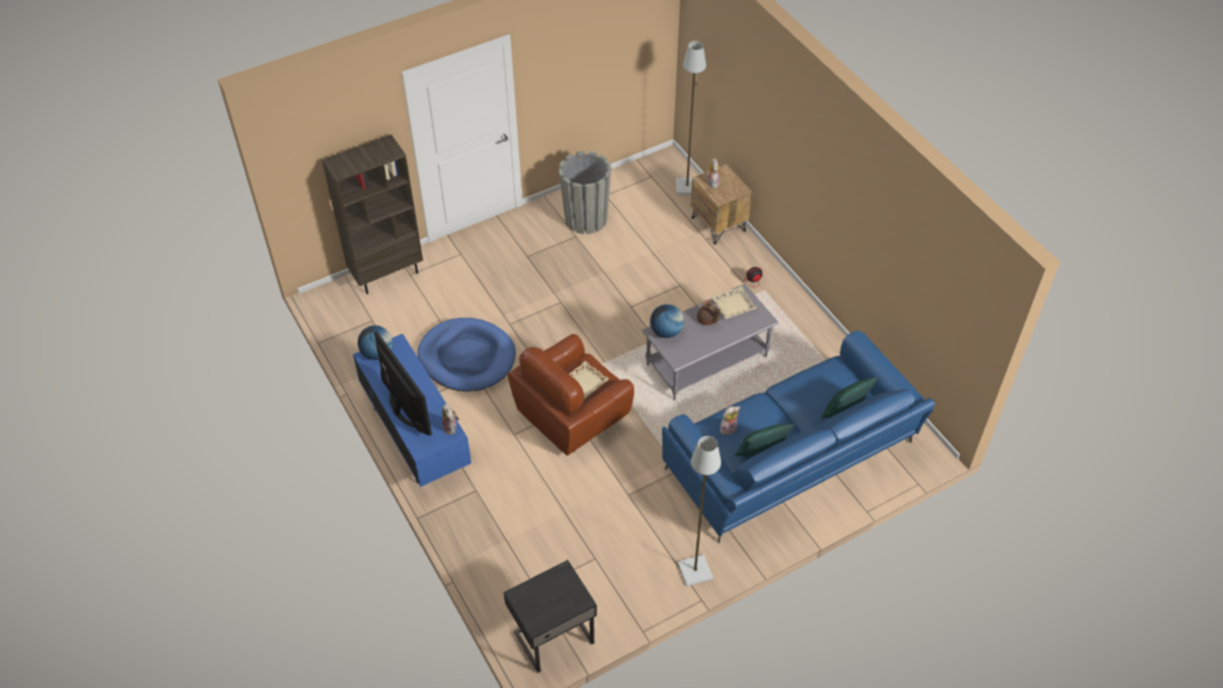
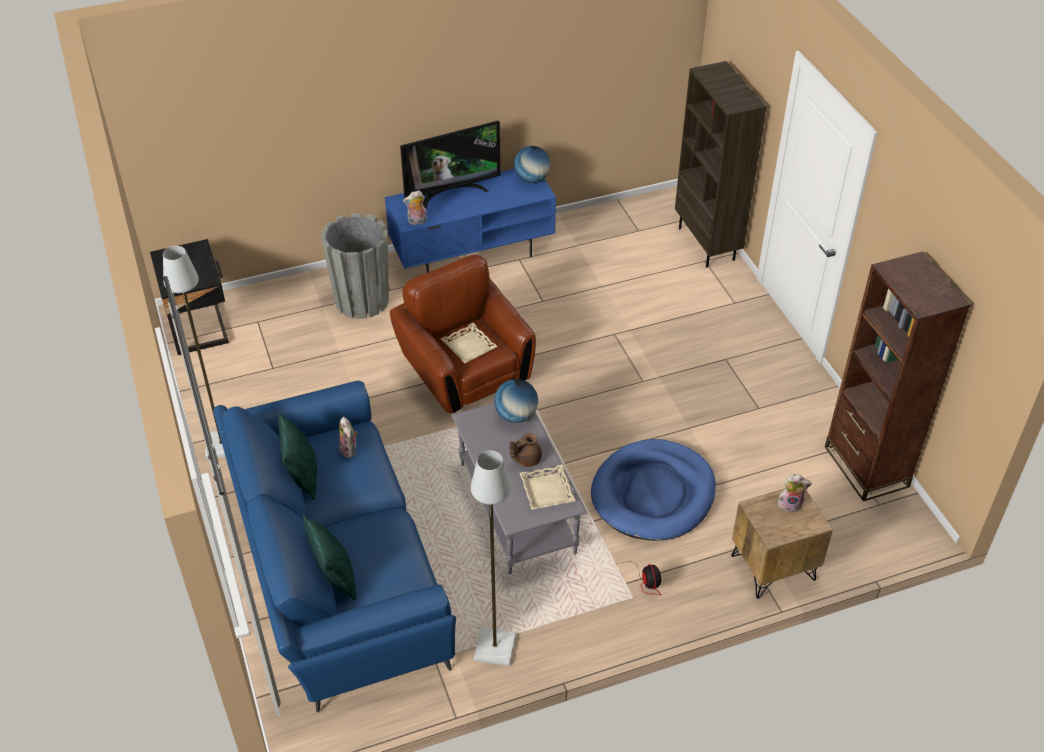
camera: 100 degrees right, 5 degrees down
blue dog bed [417,318,516,392] -> blue dog bed moved to [591,439,716,541]
grey planter [558,151,611,234] -> grey planter moved to [321,213,389,319]
grey floor lamp [676,41,706,195] -> grey floor lamp moved to [471,451,516,666]
none -> brown bookcase [825,251,971,501]

